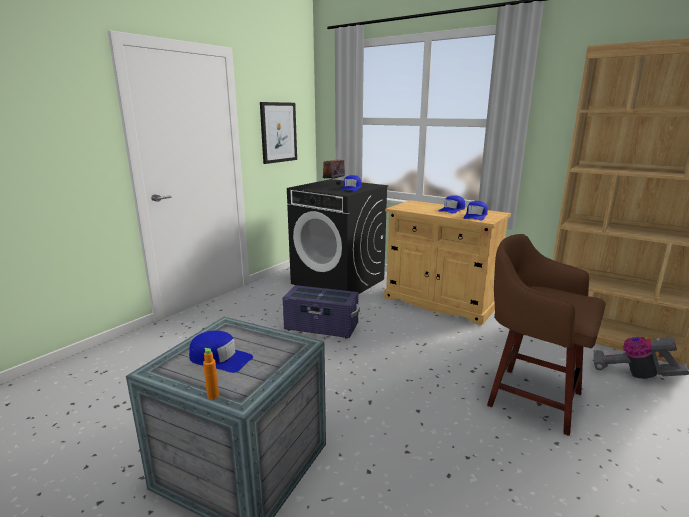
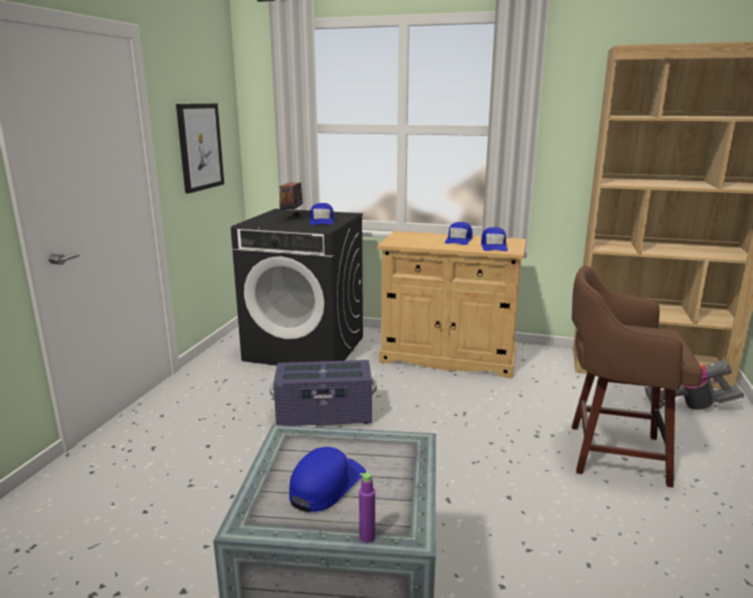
camera: 20 degrees left, 0 degrees up
blue cap [189,330,253,373] -> blue cap turned 60 degrees counterclockwise [289,447,366,512]
orange bottle [203,348,219,399] -> purple bottle [359,473,375,543]

